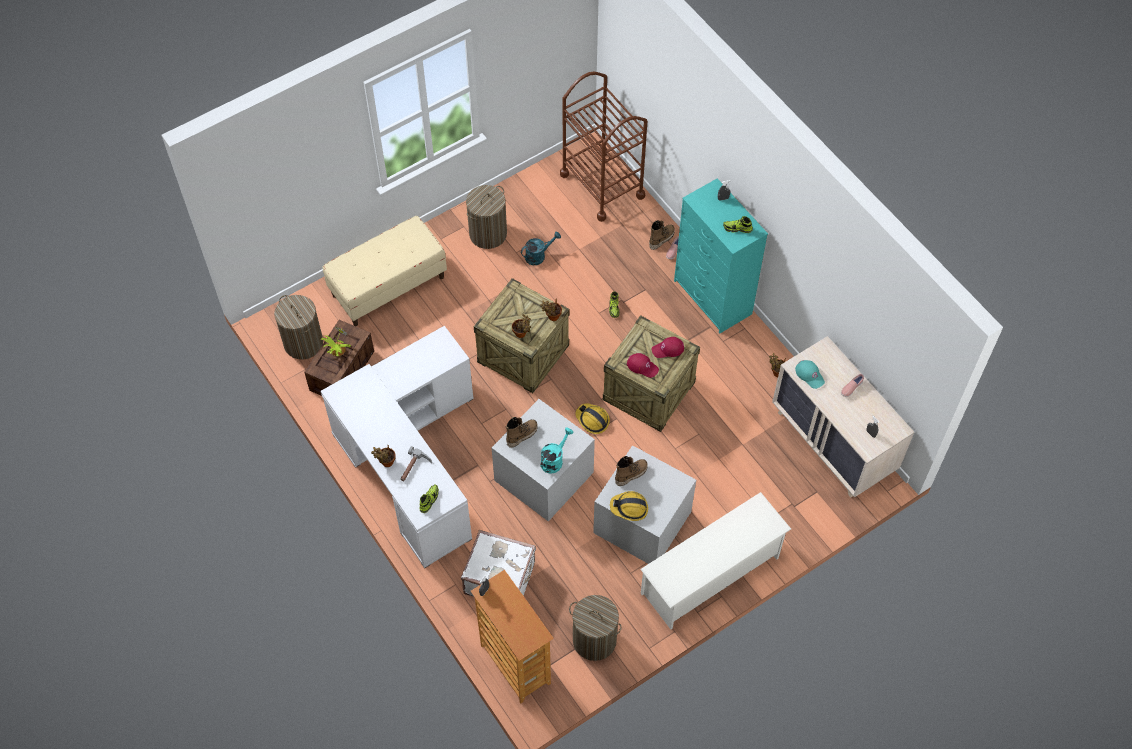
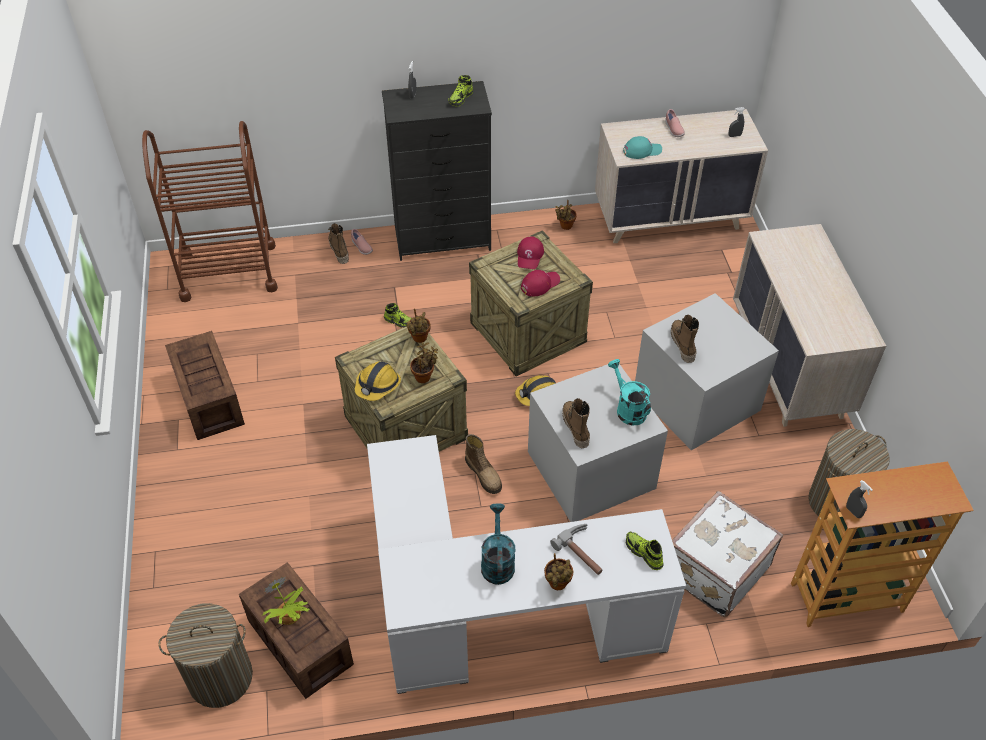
camera: 65 degrees left, 10 degrees down
beige bench [322,216,447,326] -> none
laundry basket [466,185,507,249] -> crate [165,331,245,440]
turquoise watering can [521,231,561,265] -> turquoise watering can moved to [481,504,516,585]
hard hat [610,491,648,521] -> hard hat moved to [355,361,401,401]
white shoe rack [640,492,791,630] -> beige dresser [733,224,886,427]
turquoise dresser [674,178,768,334] -> black dresser [382,81,492,261]
none -> boot [465,434,502,494]

